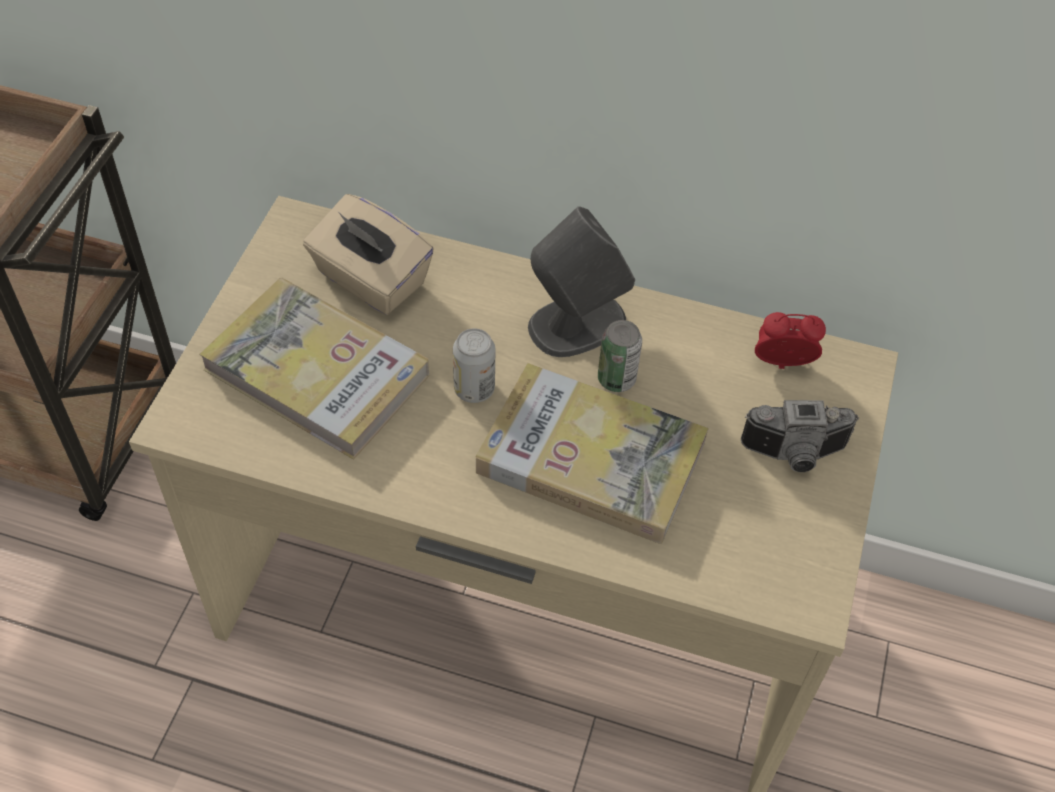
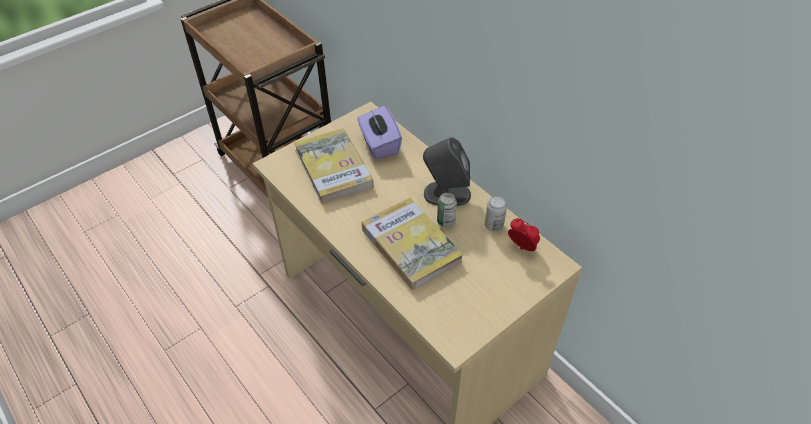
camera: 35 degrees right, 5 degrees down
beige tissue box [303,194,434,315] -> purple tissue box [357,106,402,159]
can [453,328,496,403] -> can moved to [485,196,507,232]
camera [741,400,859,472] -> none

